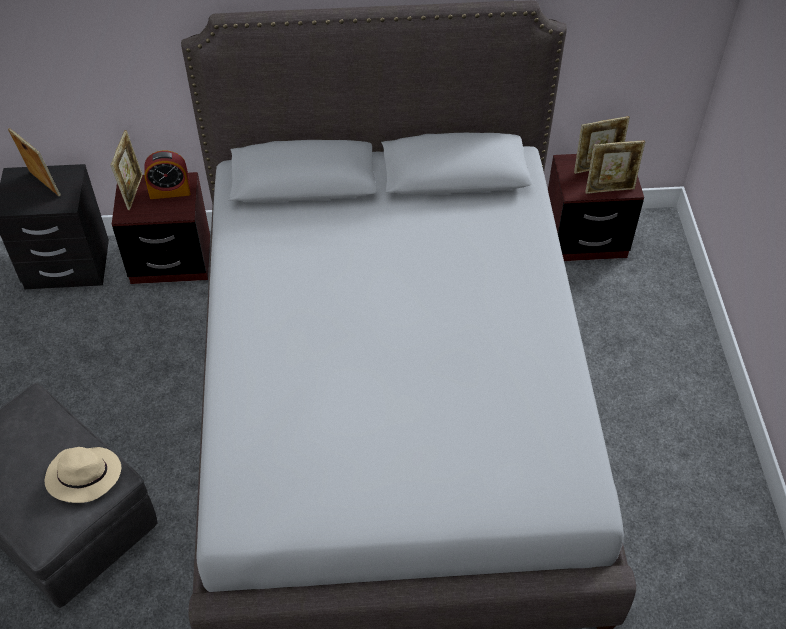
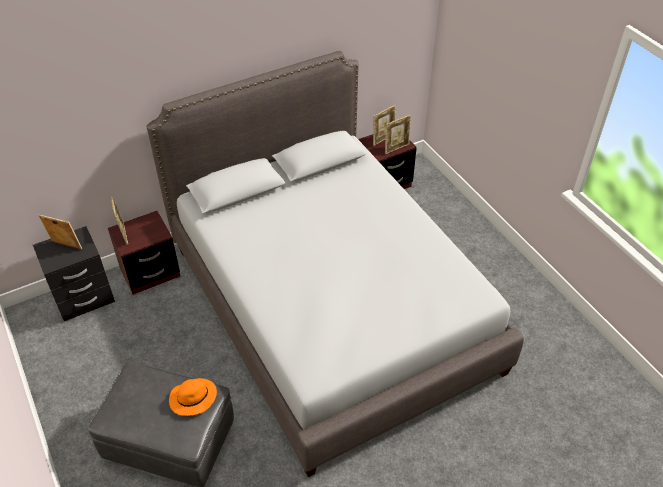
camera: 25 degrees left, 5 degrees down
beige hat [45,447,121,503] -> orange hat [169,378,217,416]
alarm clock [145,151,191,199] -> none

